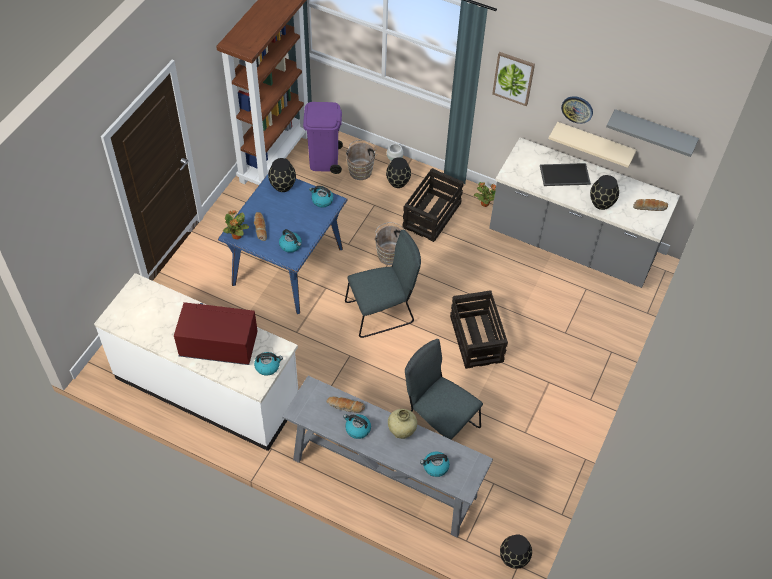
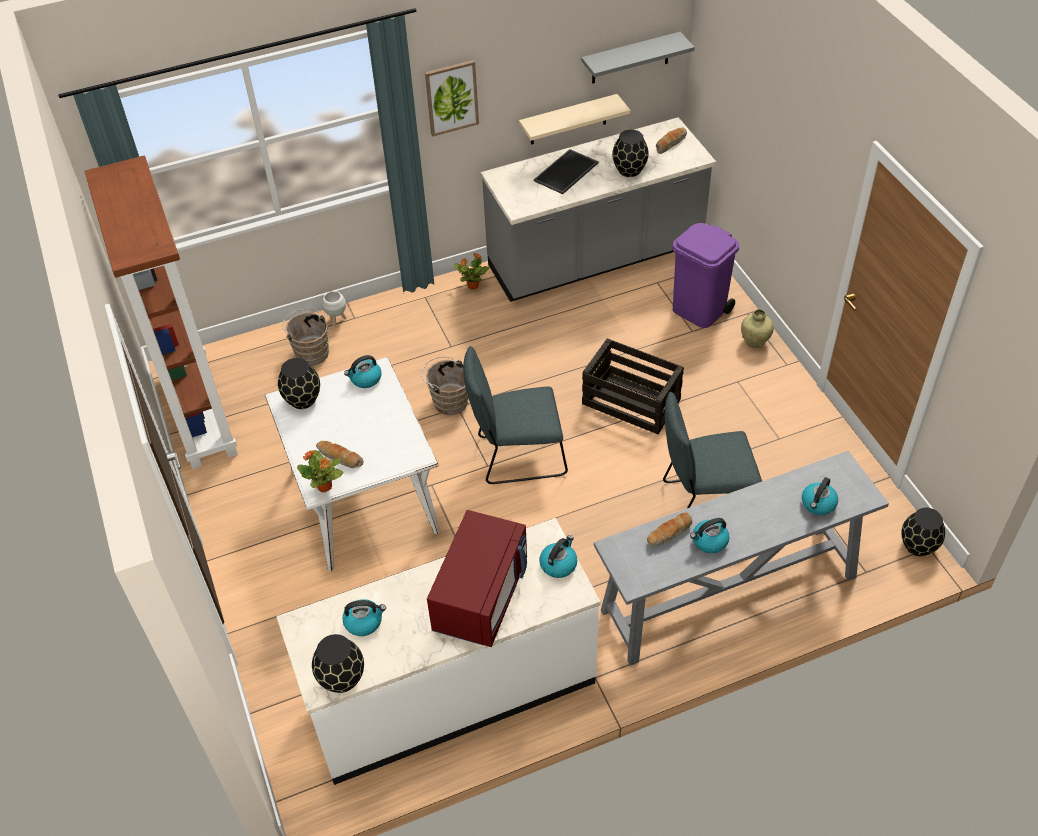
camera: 45 degrees left, 5 degrees down
red microwave [174,302,257,365] -> red microwave turned 150 degrees clockwise [427,510,527,647]
blue dining table [218,174,348,314] -> white dining table [265,357,440,571]
kettle [279,229,302,253] -> kettle moved to [342,599,386,636]
purple trash can [303,102,343,174] -> purple trash can moved to [672,223,739,328]
grey chair [345,230,421,338] -> grey chair turned 120 degrees counterclockwise [463,346,568,484]
black vase [386,157,411,188] -> black vase moved to [312,634,364,693]
beige vase [388,409,417,439] -> beige vase moved to [741,309,774,348]
crate [402,168,464,242] -> none
wall clock [561,96,593,124] -> none

